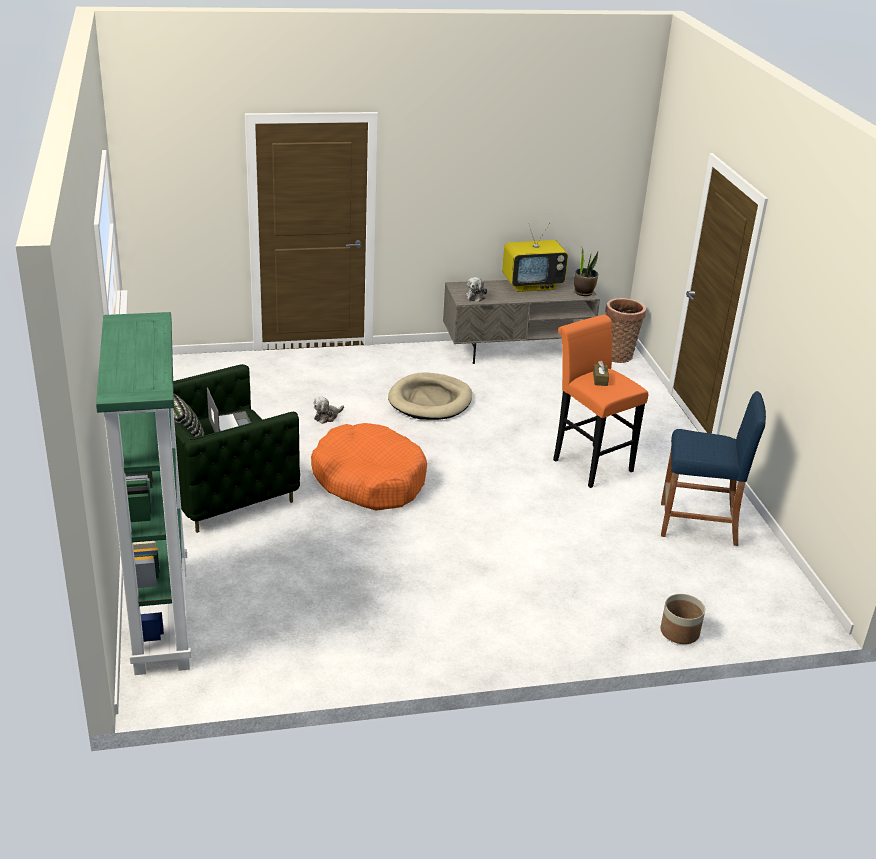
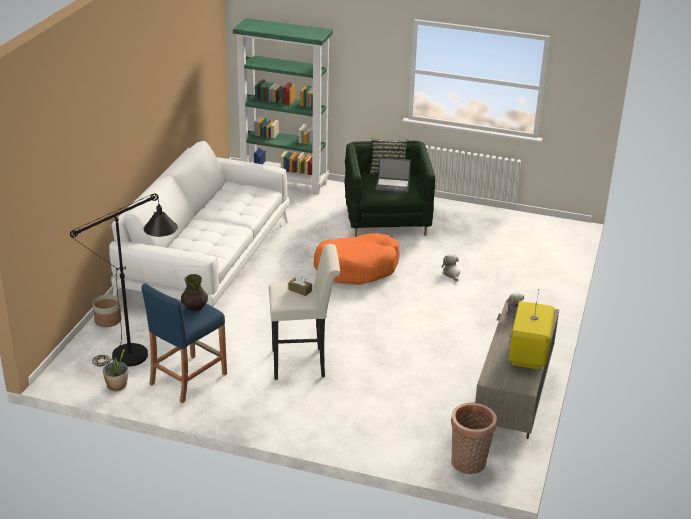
camera: 120 degrees right, 0 degrees up
beige dog bed [388,372,472,420] -> none
orange stool [553,314,648,488] -> white stool [269,244,340,380]
potted plant [574,248,599,296] -> potted plant moved to [103,349,128,392]
none -> black floor lamp [70,194,178,367]
none -> white sofa [109,141,289,308]
none -> vase [181,274,208,311]

